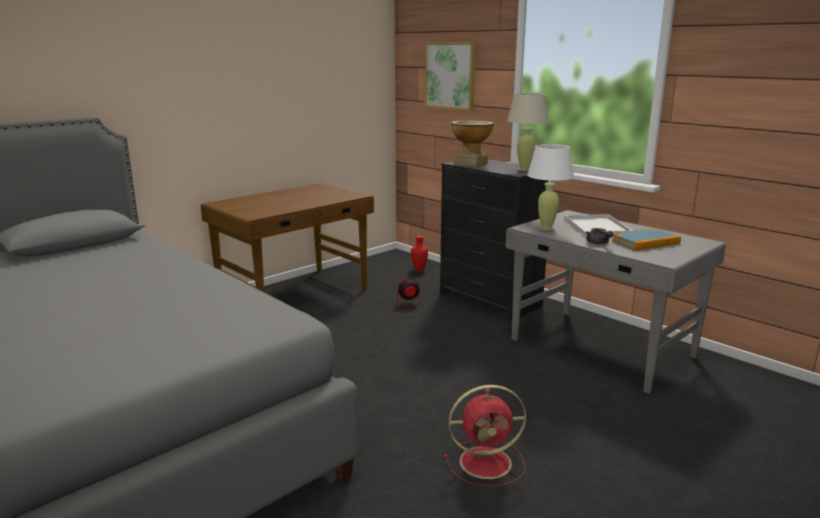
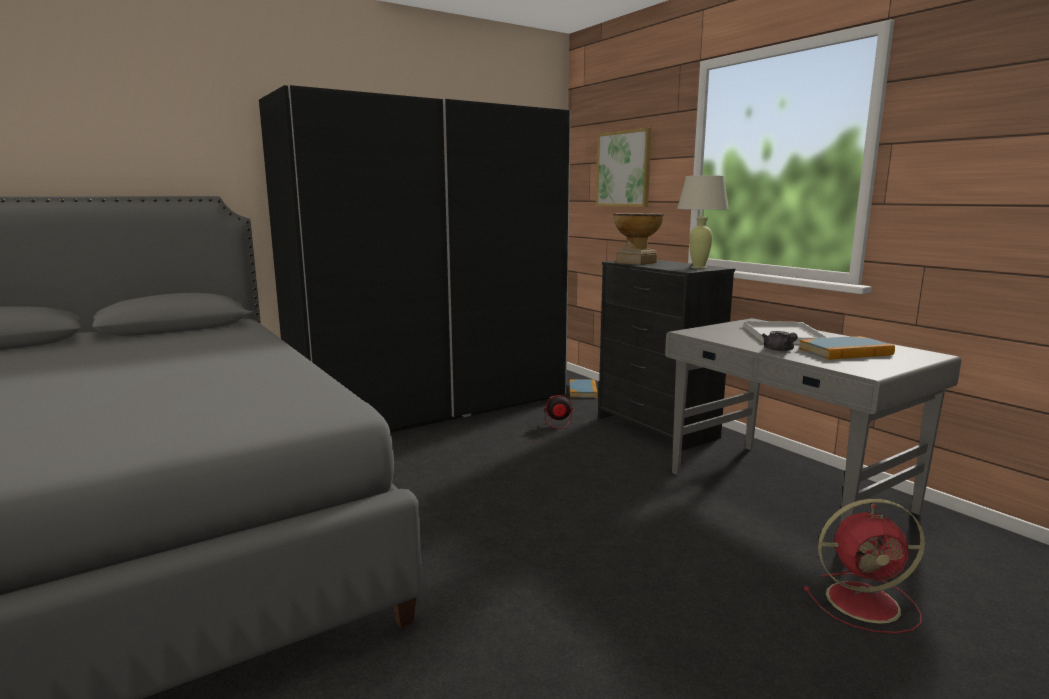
camera: 10 degrees right, 5 degrees down
brown desk [201,183,374,292] -> black wardrobe [259,85,571,432]
red vase [411,236,428,271] -> book [570,379,598,398]
red fan [444,385,526,487] -> red fan moved to [804,499,925,634]
white table lamp [527,144,574,230] -> none

